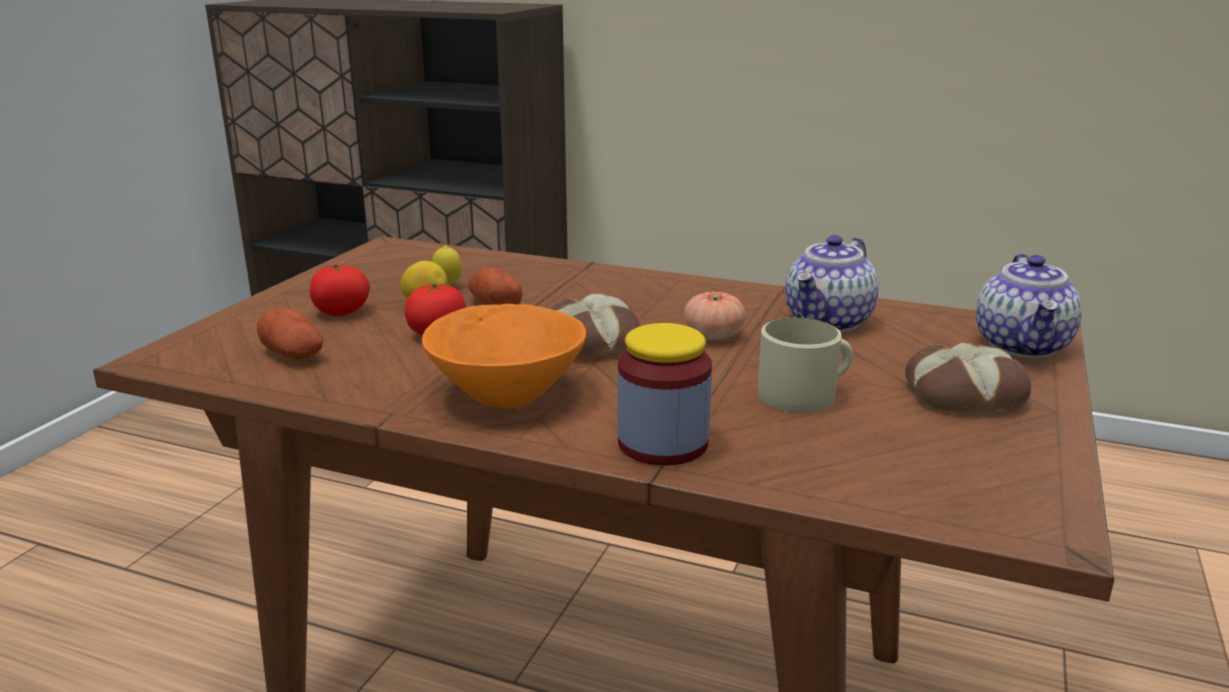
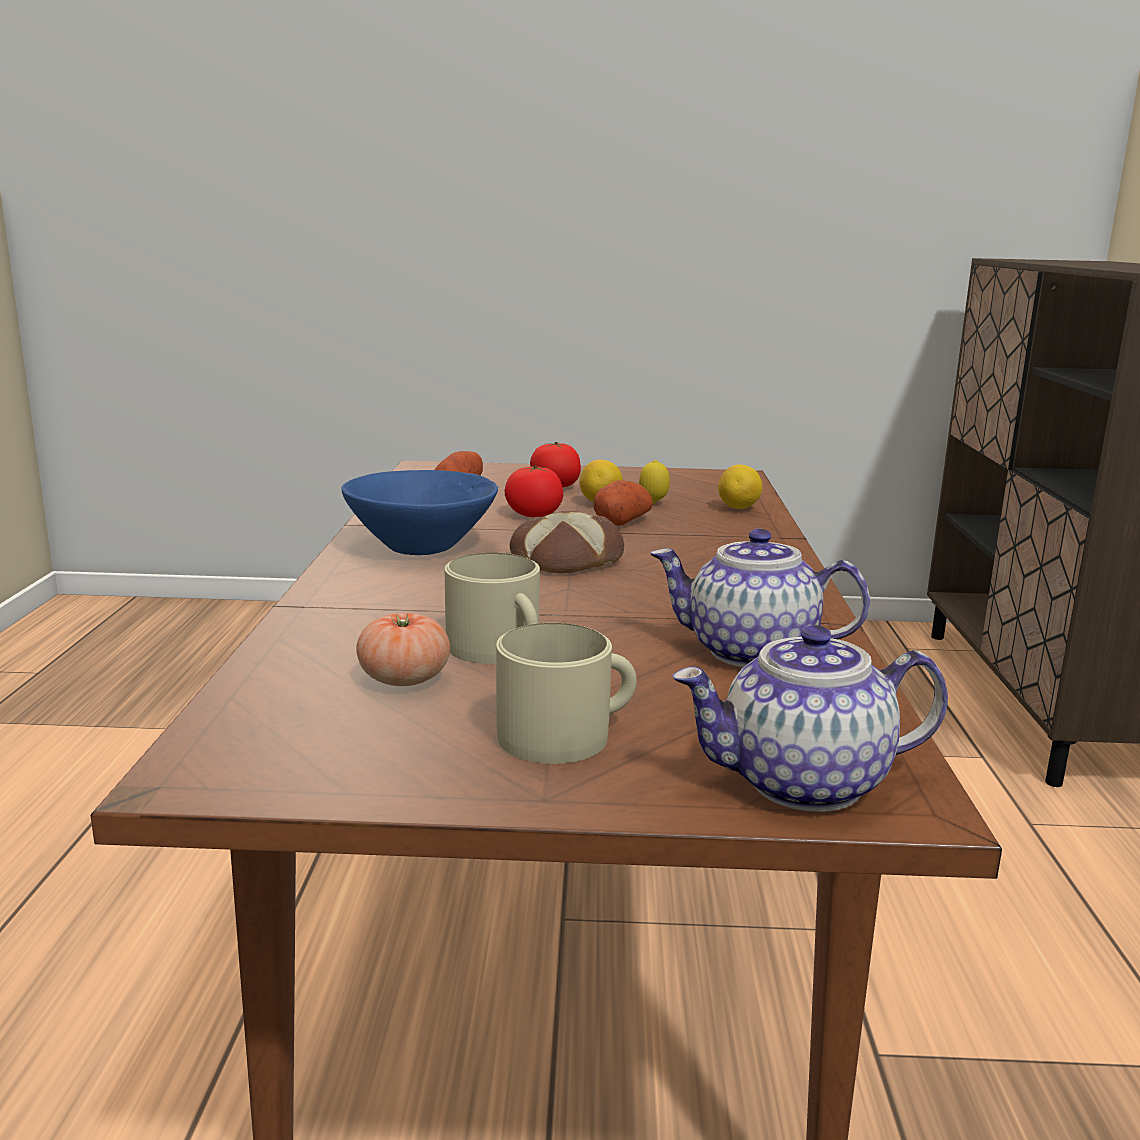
camera: 70 degrees right, 5 degrees down
orange bowl [422,304,586,408] -> blue bowl [341,470,498,555]
jar [618,323,712,466] -> none
tomato [684,292,746,340] -> tomato moved to [356,613,450,686]
bread [905,342,1031,412] -> beige mug [496,623,637,764]
none -> lemon [718,465,762,509]

